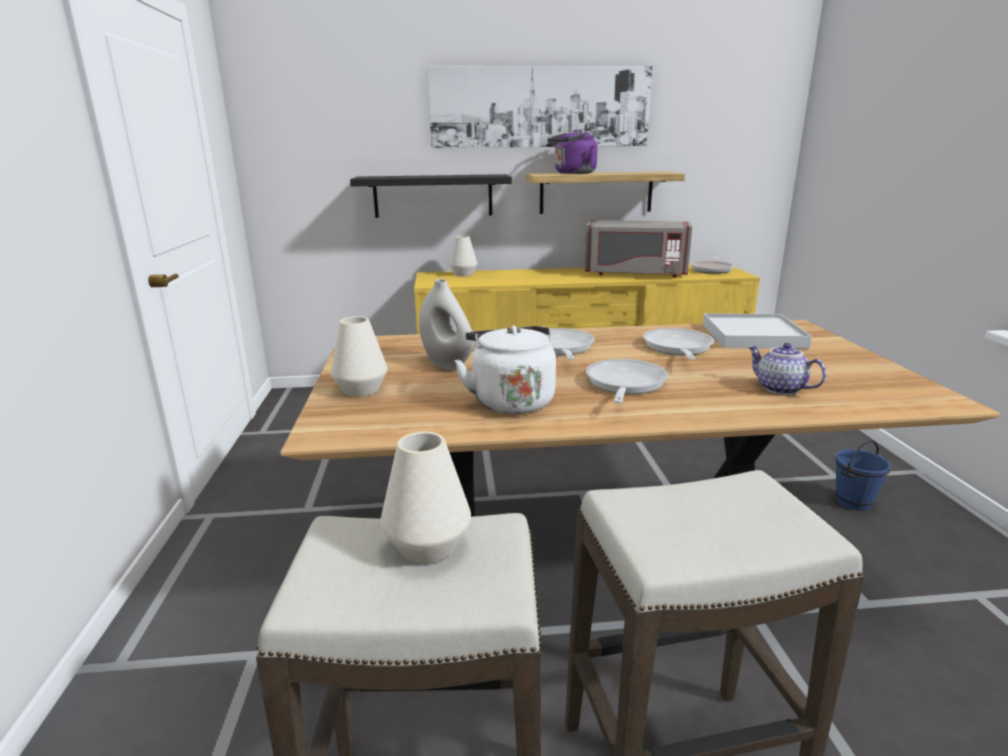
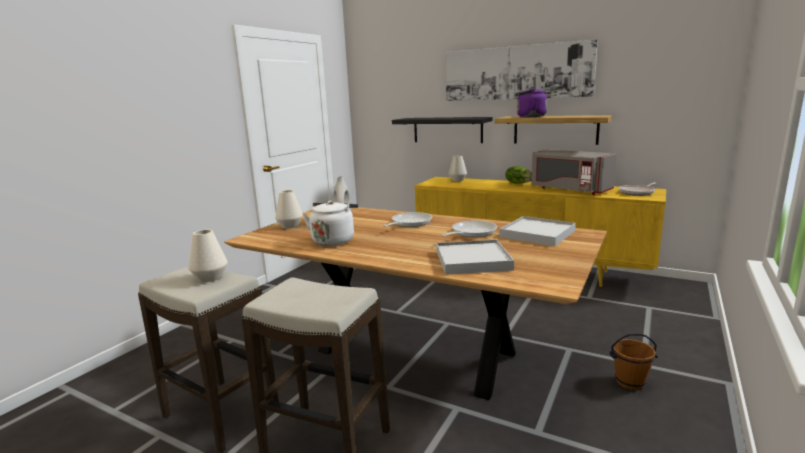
camera: 35 degrees right, 5 degrees down
frying pan [586,359,668,404] -> none
teapot [747,343,827,395] -> white tray [436,239,514,275]
blue bucket [835,440,891,510] -> brown bucket [609,334,658,390]
none -> lettuce [505,166,532,184]

